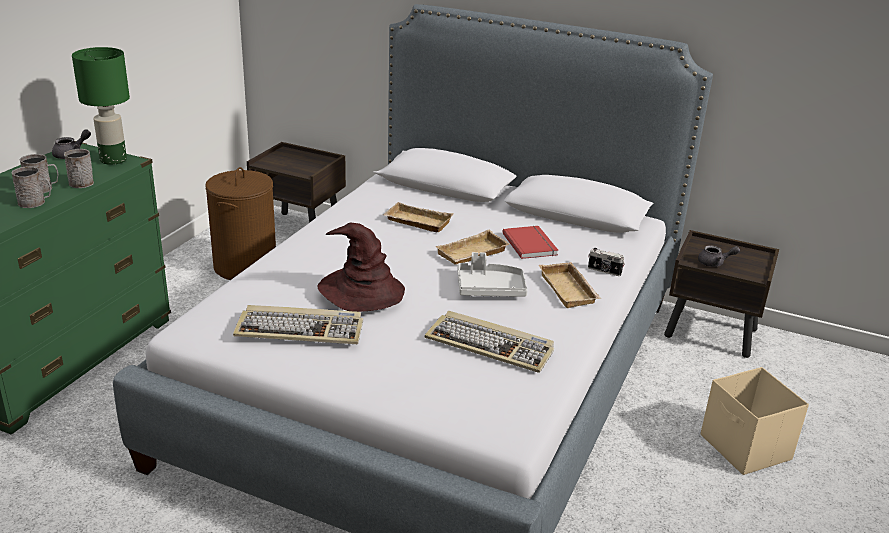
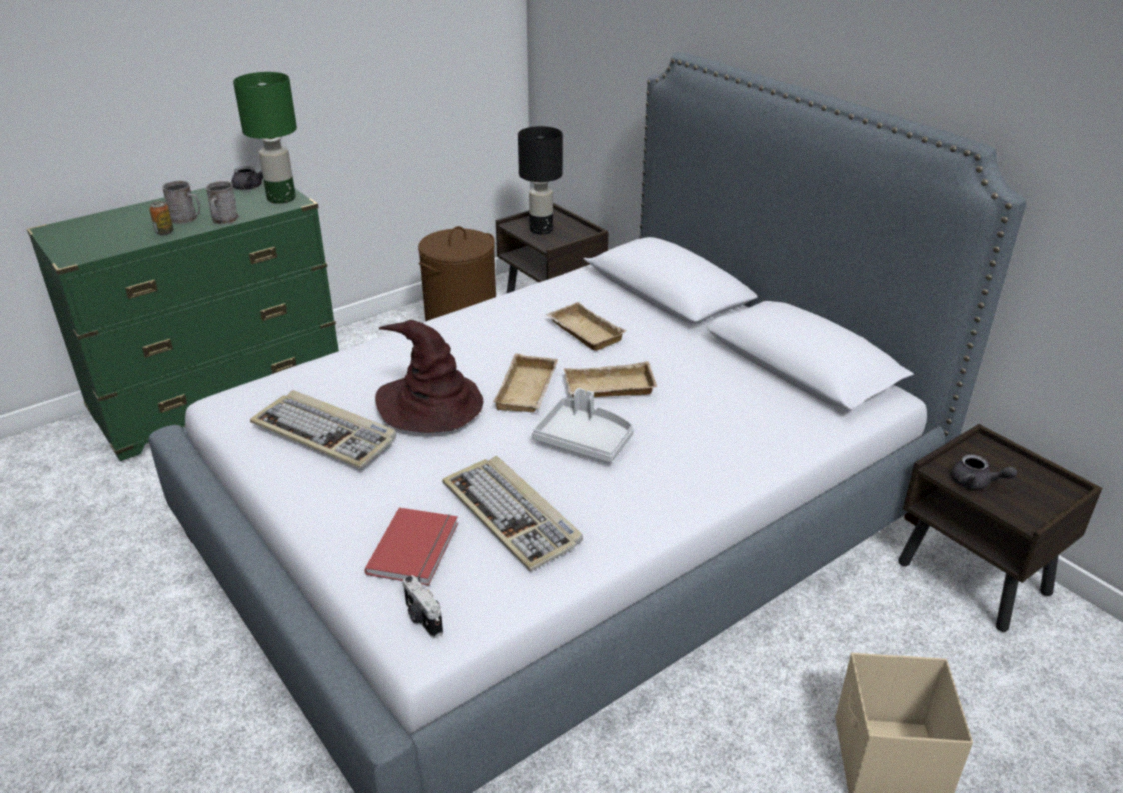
camera: 30 degrees right, 5 degrees up
grey mug [11,166,51,208] -> can [149,201,173,235]
red book [503,226,558,259] -> red book moved to [364,507,458,585]
beige tray [539,262,601,308] -> beige tray moved to [493,353,558,412]
camera [588,248,625,276] -> camera moved to [403,575,443,638]
none -> black table lamp [518,126,563,234]

